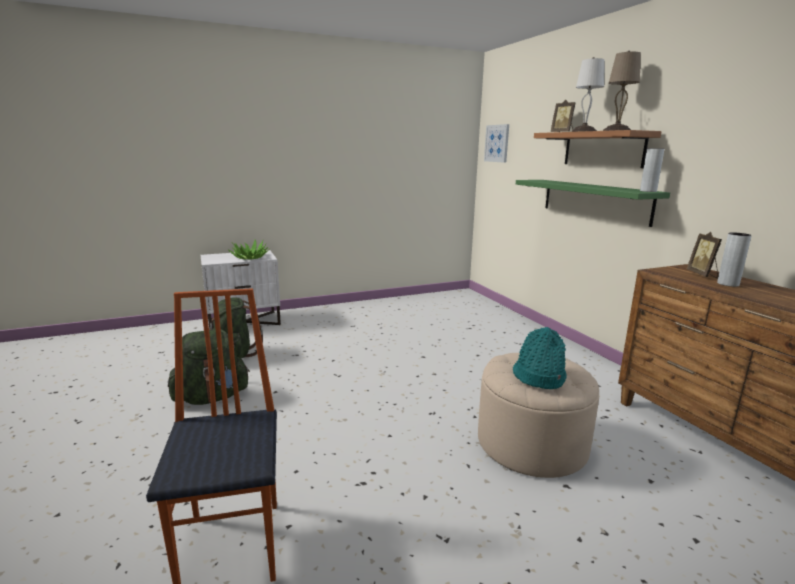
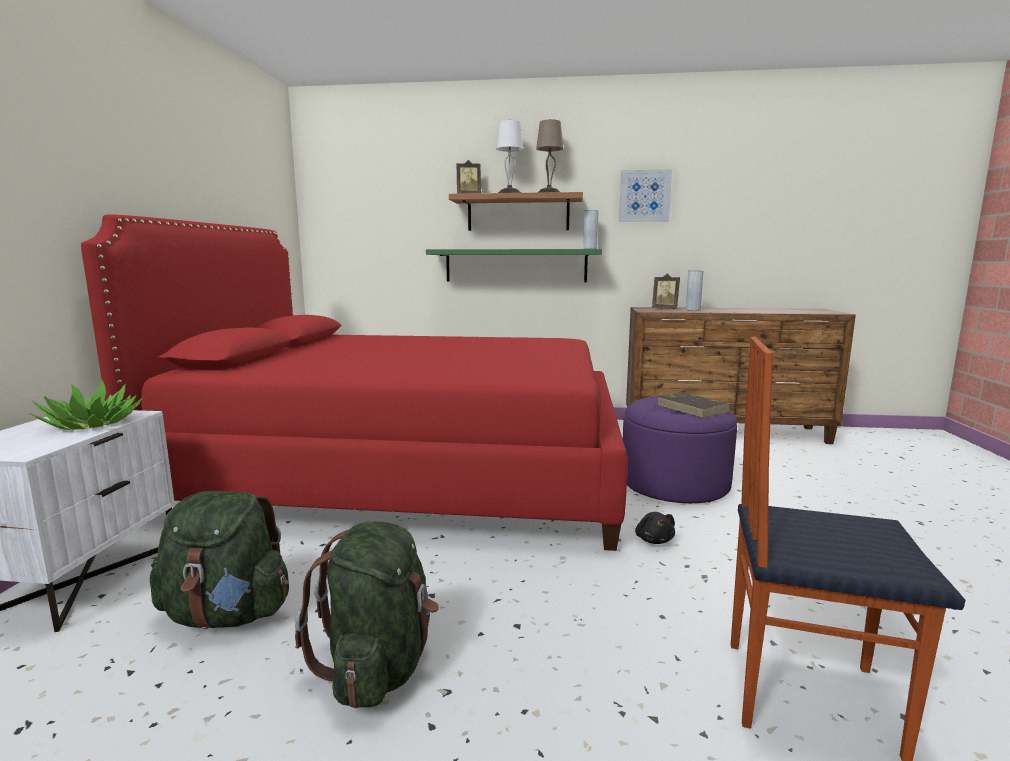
camera: 60 degrees left, 5 degrees down
beige ottoman [478,353,599,478] -> purple ottoman [623,396,737,503]
picture [484,124,509,163] -> picture moved to [619,170,672,222]
turquoise hat [513,327,567,389] -> brown book [657,392,731,418]
none -> red bed [81,214,627,551]
none -> black plush toy [635,512,675,544]

